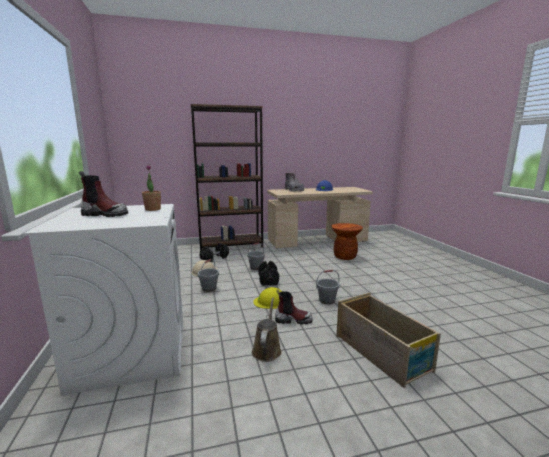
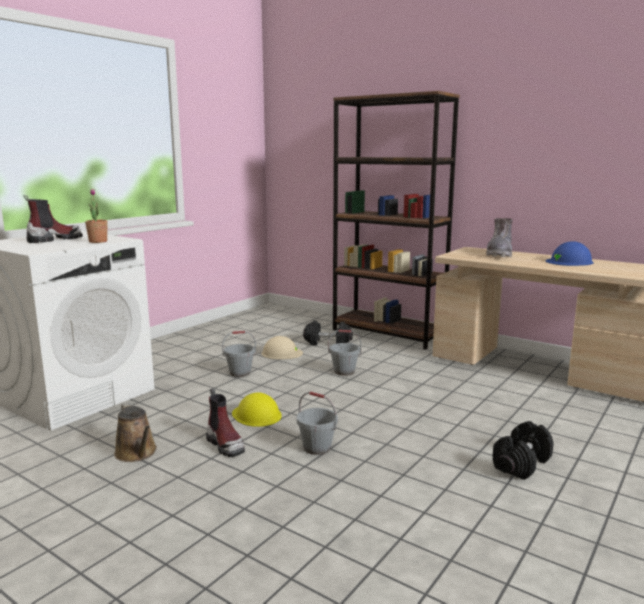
camera: 50 degrees right, 0 degrees up
boot [79,171,128,217] -> boot turned 105 degrees counterclockwise [24,195,83,243]
brown watering can [252,298,282,362] -> brown watering can turned 90 degrees clockwise [114,403,157,462]
black dumbbell [258,261,279,286] -> black dumbbell moved to [493,421,554,480]
brown stool [331,223,363,260] -> none
crate [336,293,441,388] -> none

